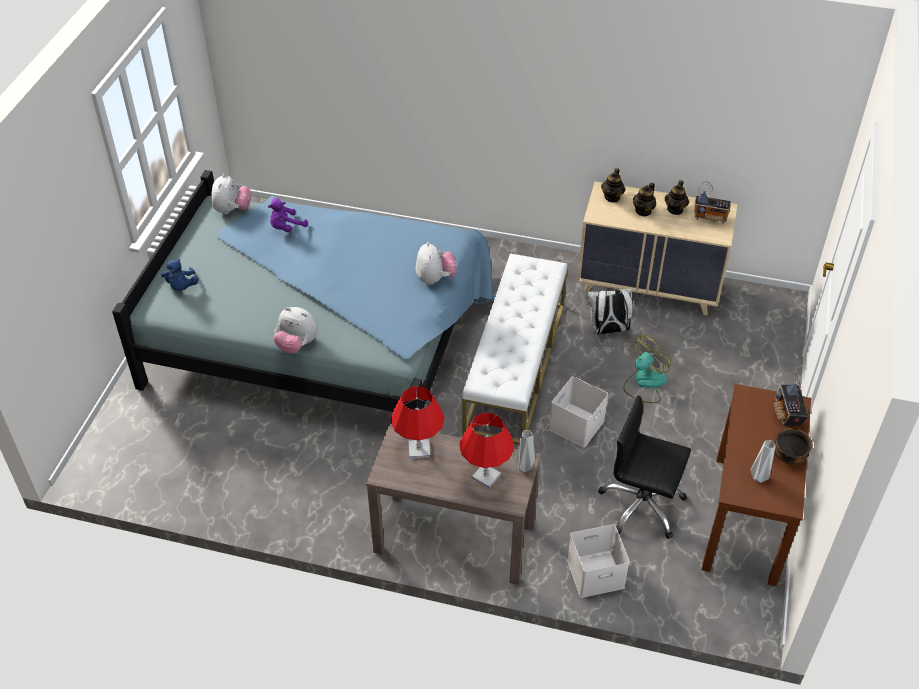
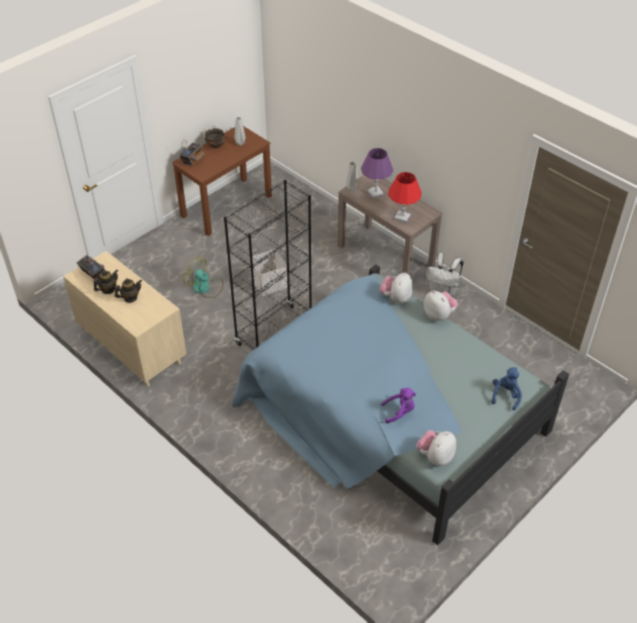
camera: 150 degrees left, 0 degrees up
plush toy [416,242,457,285] -> plush toy moved to [380,272,413,304]
red table lamp [459,412,514,488] -> purple table lamp [361,148,393,198]
white bench [462,254,567,445] -> black bookcase [224,179,312,350]
white storage box [567,524,630,598] -> none
white backpack [586,288,633,335] -> white backpack moved to [427,253,464,296]
black office chair [599,395,691,539] -> none
teapot [601,168,625,203] -> none
fan [623,335,671,403] -> fan turned 45 degrees clockwise [183,257,223,298]

